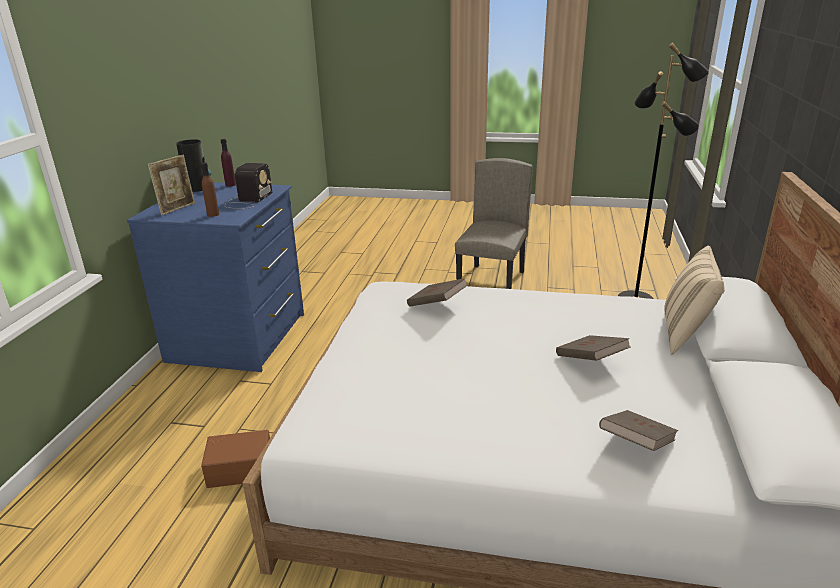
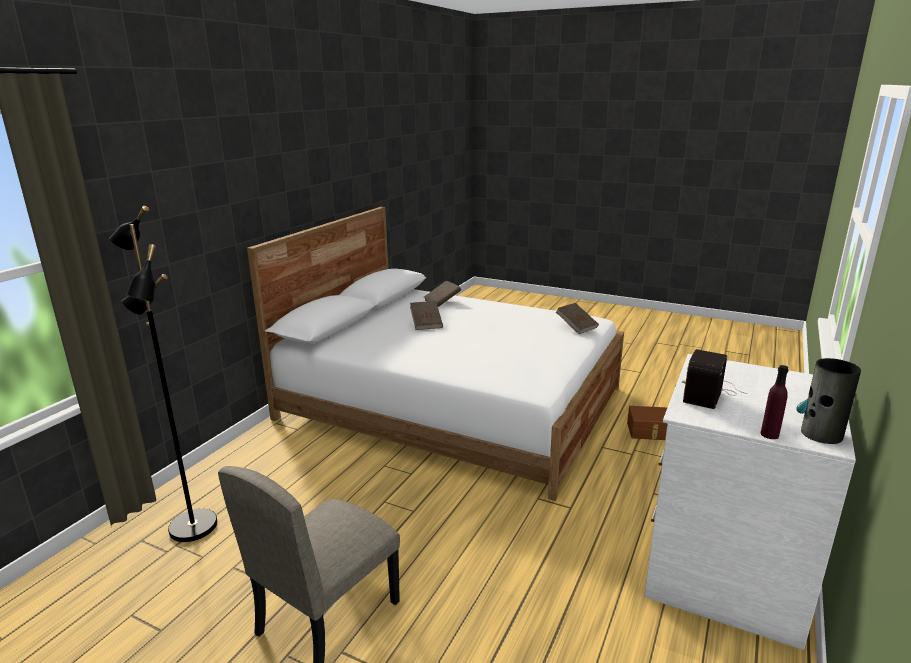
camera: 165 degrees left, 5 degrees down
blue dresser [127,182,304,372] -> white dresser [644,354,856,650]
picture frame [148,155,195,215] -> none
brown bottle [201,163,219,217] -> none
brown book [407,278,468,307] -> brown book moved to [556,303,599,334]
beige pillow [664,246,725,355] -> none

